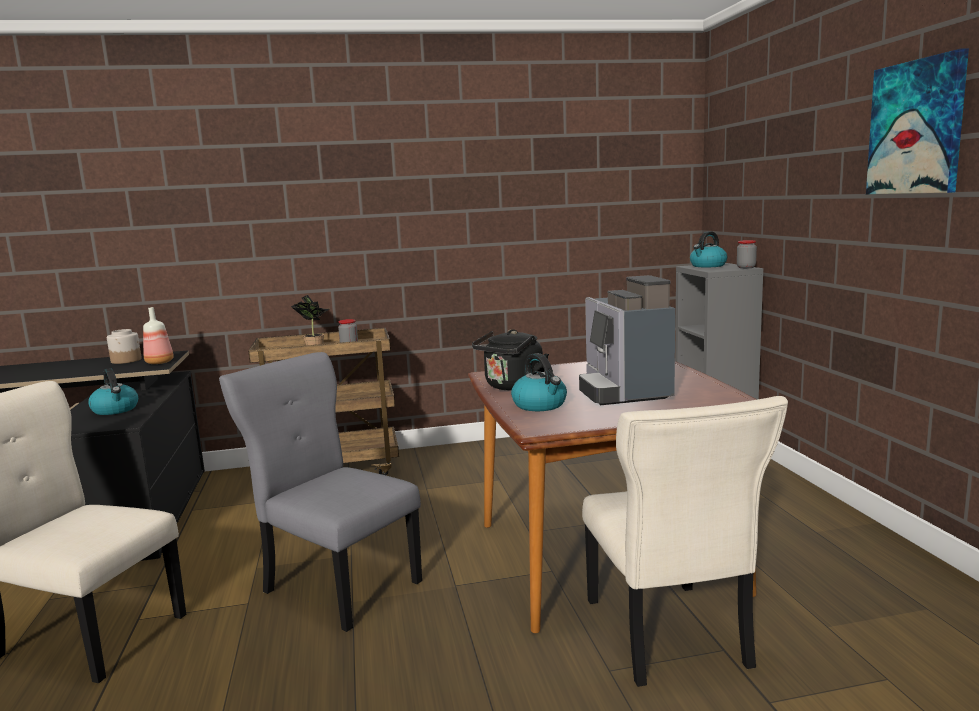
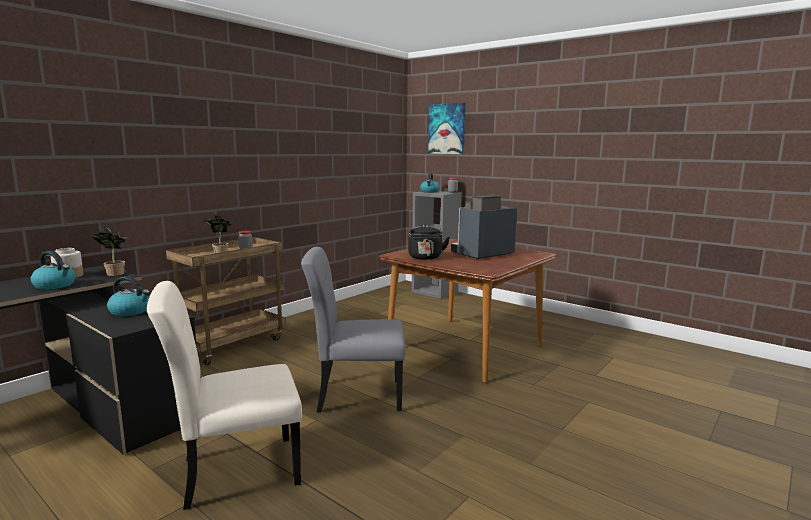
camera: 40 degrees left, 0 degrees up
bottle [143,307,174,364] -> potted plant [91,225,130,276]
kettle [511,353,567,411] -> kettle moved to [30,251,76,290]
coffee machine [579,275,675,405] -> coffee machine turned 105 degrees clockwise [451,195,517,259]
beige chair [582,396,788,687] -> none
picture [866,49,969,194] -> picture moved to [428,103,466,154]

